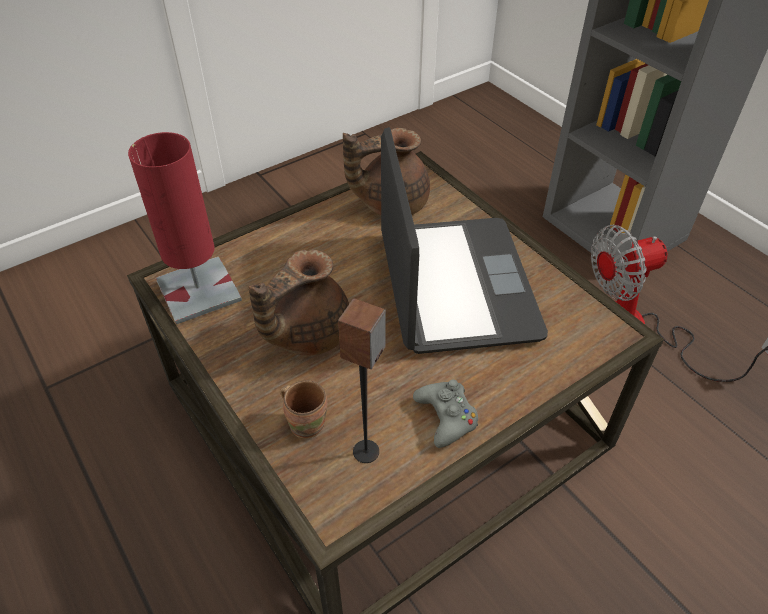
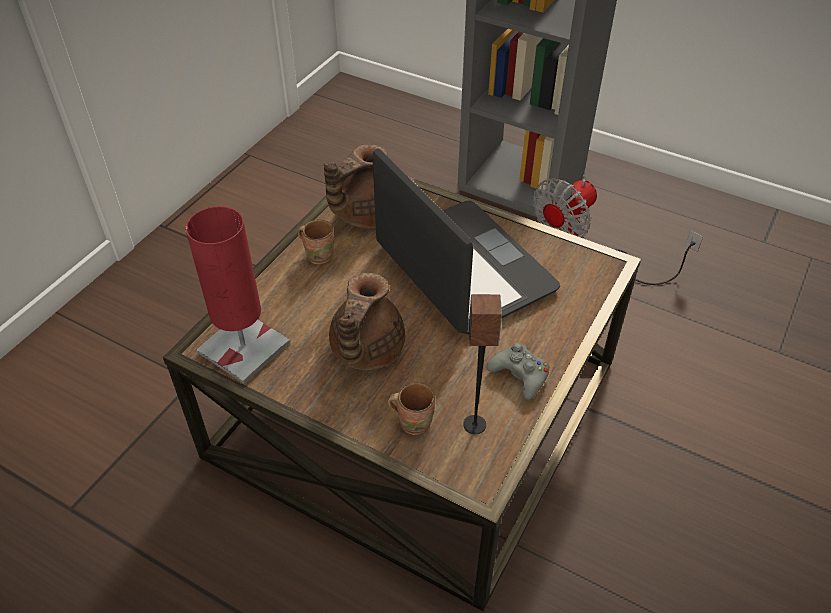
camera: 25 degrees left, 0 degrees up
none -> brown mug [298,219,334,264]

